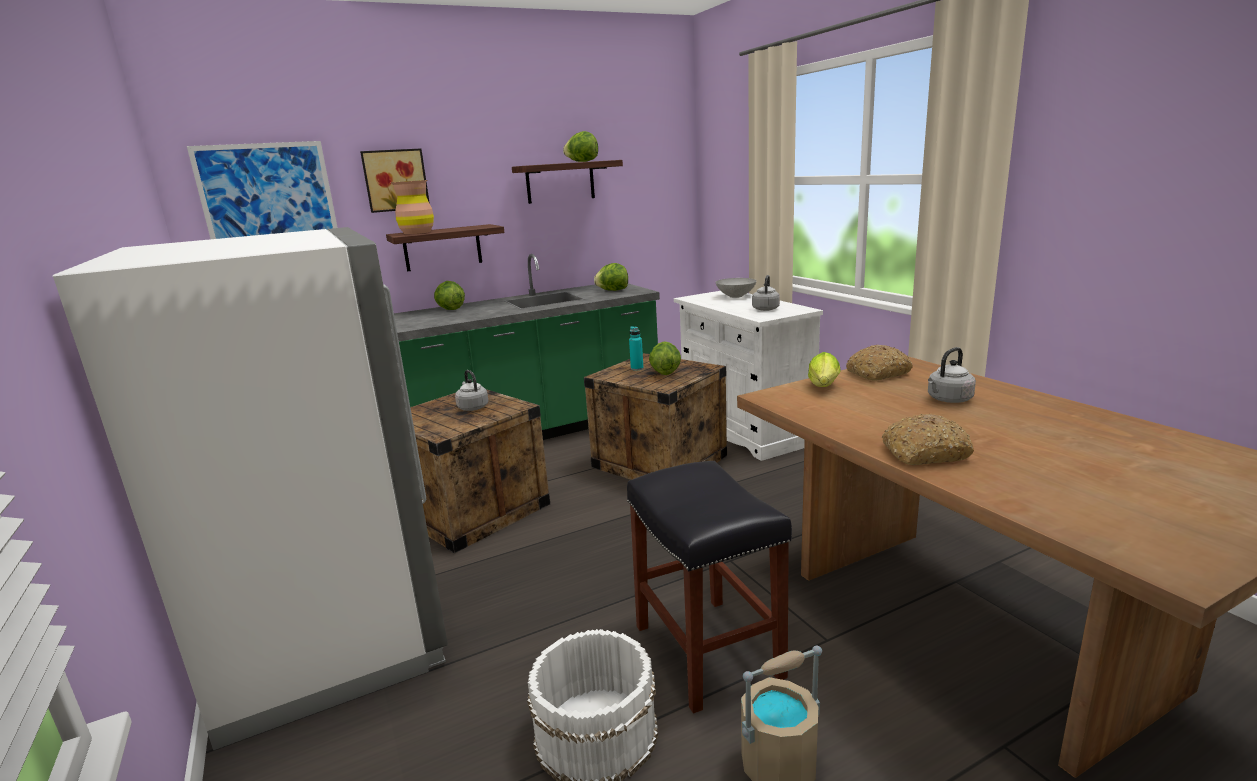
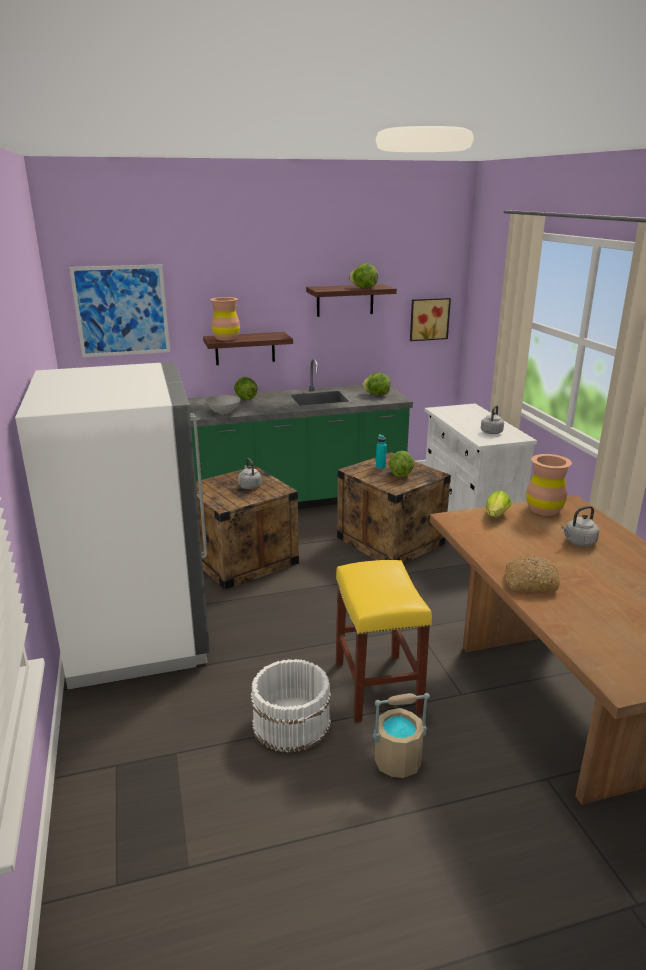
camera: 10 degrees right, 5 degrees up
picture [360,148,430,213] -> picture moved to [410,298,451,341]
black stool [627,461,792,714] -> yellow stool [336,560,432,723]
grey bowl [715,278,757,298] -> grey bowl moved to [205,395,241,414]
bread [846,345,913,381] -> brown vase [526,454,572,516]

